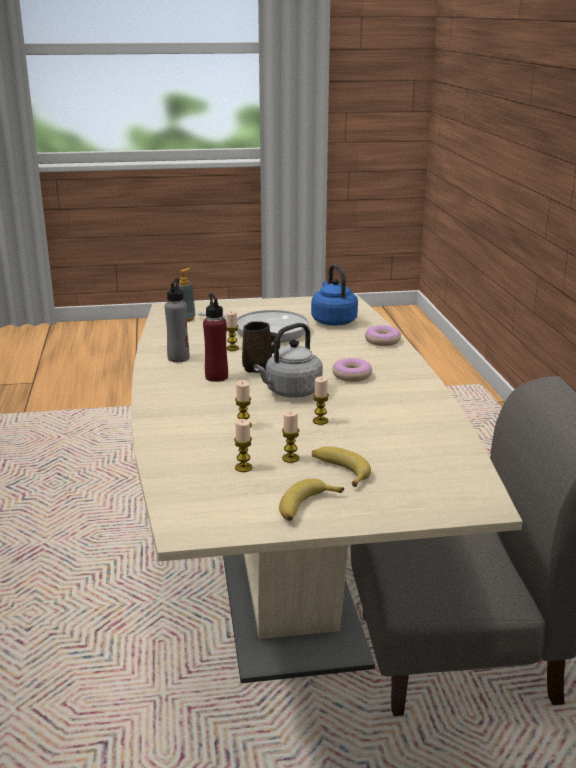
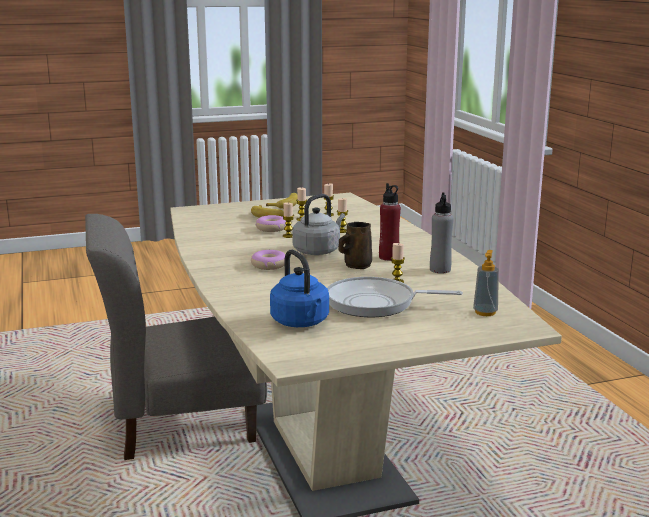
camera: 170 degrees right, 5 degrees down
donut [365,325,401,346] -> donut moved to [256,215,286,232]

